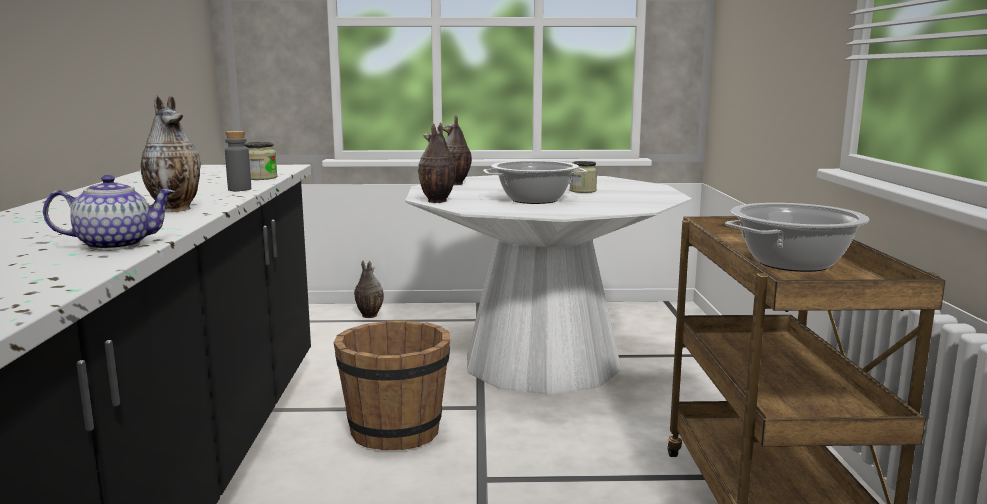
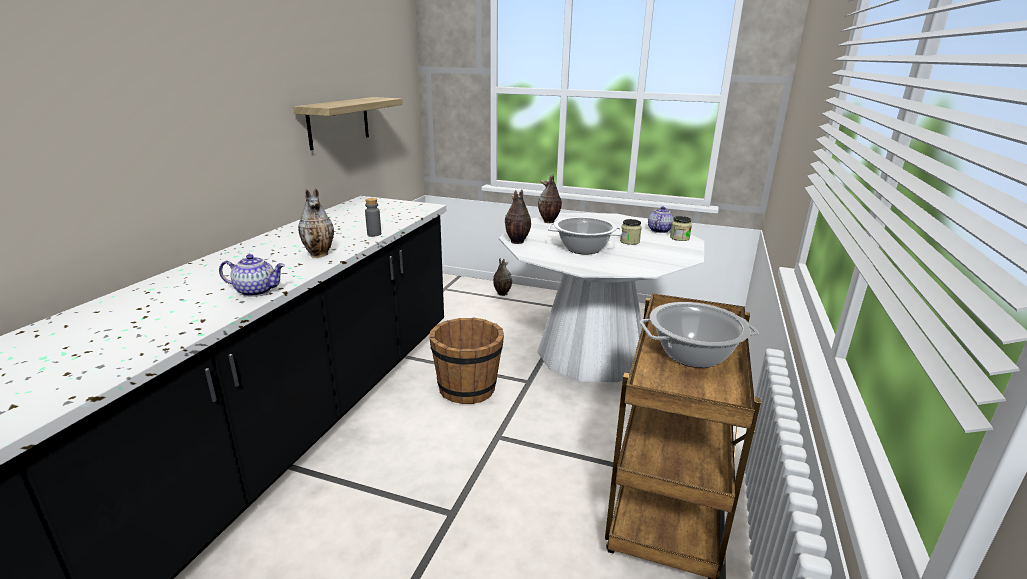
camera: 20 degrees right, 10 degrees up
jar [244,142,277,180] -> jar moved to [670,216,692,241]
none -> shelf [293,97,403,150]
none -> teapot [648,206,674,233]

